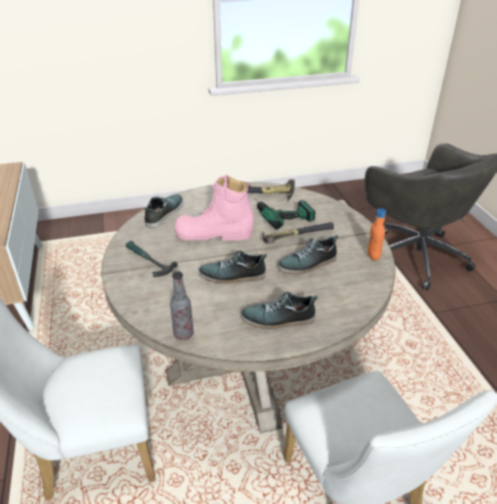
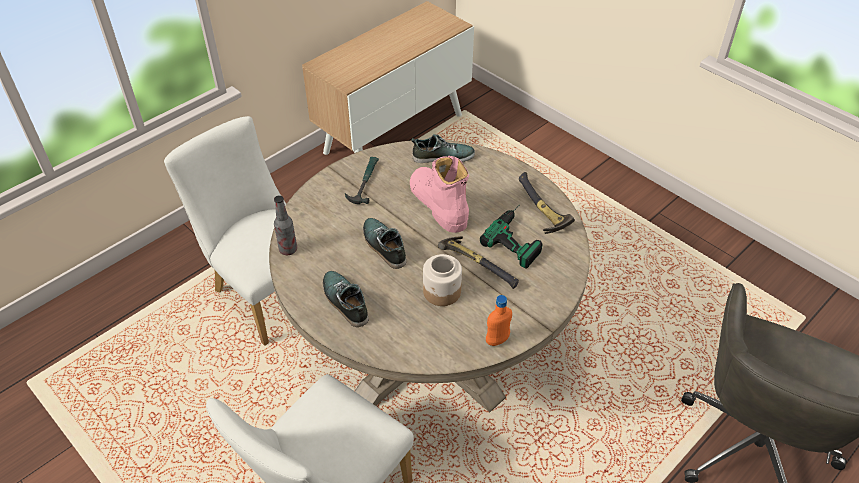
camera: 60 degrees right, 10 degrees up
shoe [278,235,339,274] -> jar [423,254,462,306]

